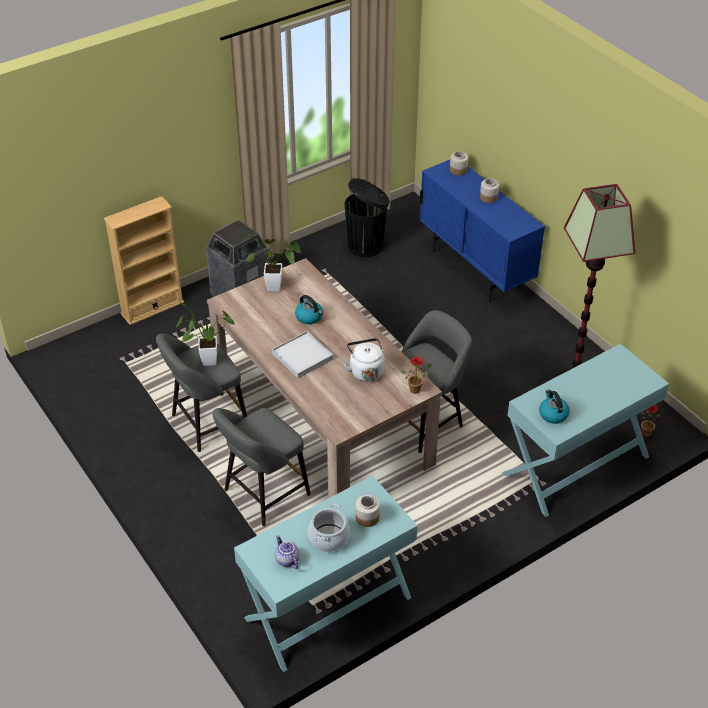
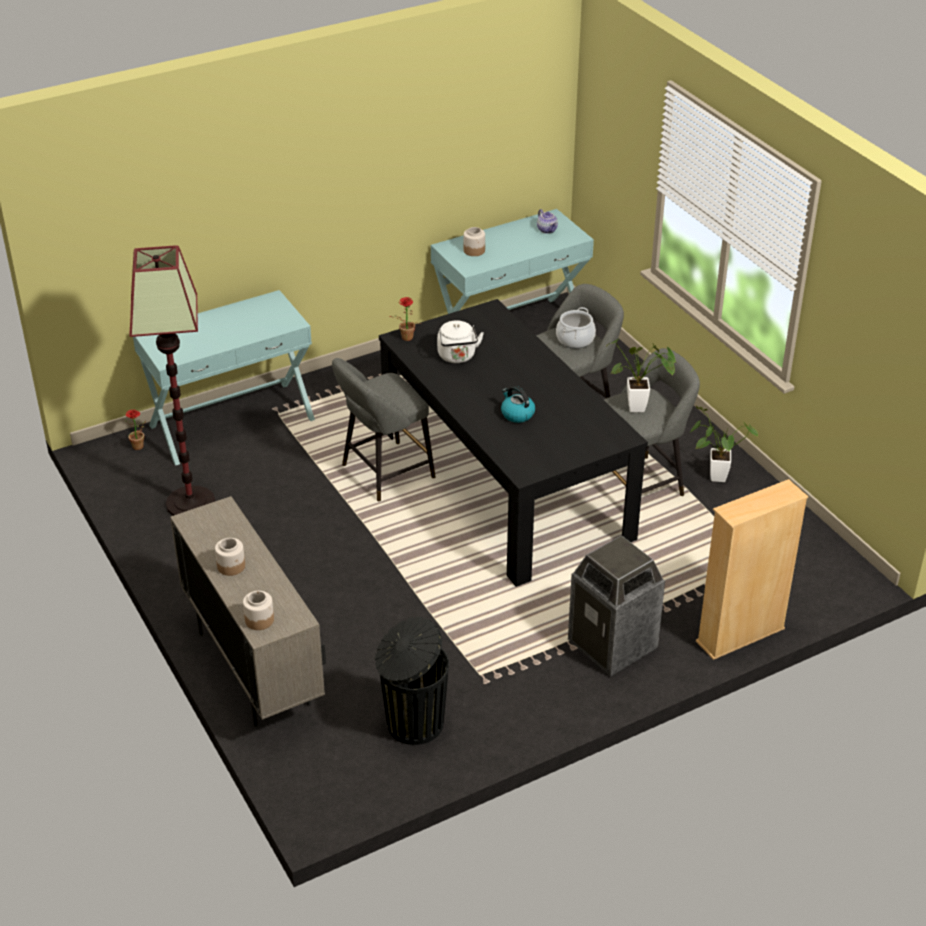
camera: 175 degrees left, 5 degrees down
beige dining table [207,258,442,498] -> black dining table [379,299,648,587]
potted plant [244,232,301,291] -> potted plant moved to [689,406,758,482]
white tray [272,331,333,378] -> none
cooking pot [308,504,350,552] -> cooking pot moved to [556,307,596,348]
blue cabinet [419,160,545,302] -> beige cabinet [170,496,326,727]
kettle [539,390,570,424] -> none

